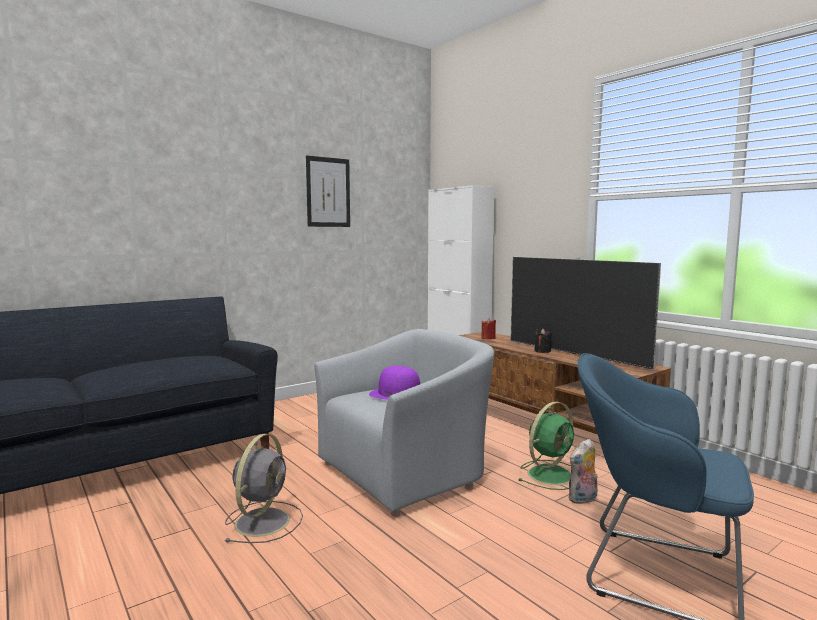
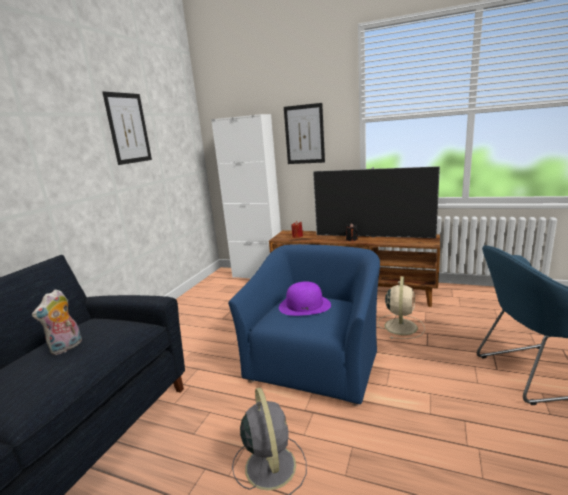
camera: 30 degrees left, 10 degrees up
grey armchair [314,329,494,517] -> blue armchair [228,244,380,407]
green fan [518,402,574,490] -> beige fan [378,276,425,339]
plush toy [569,439,598,505] -> plush toy moved to [32,289,82,355]
none -> picture [284,103,325,164]

